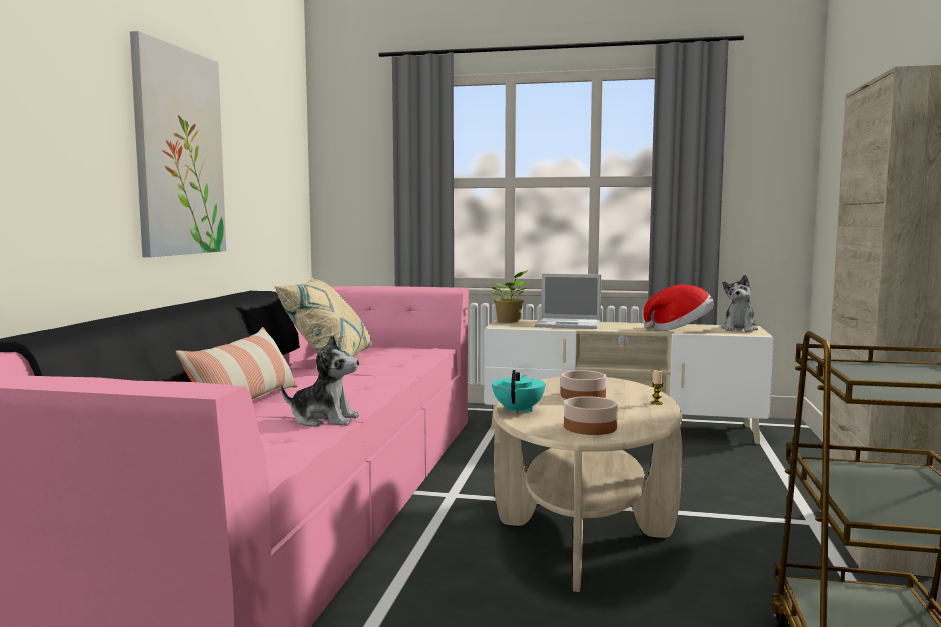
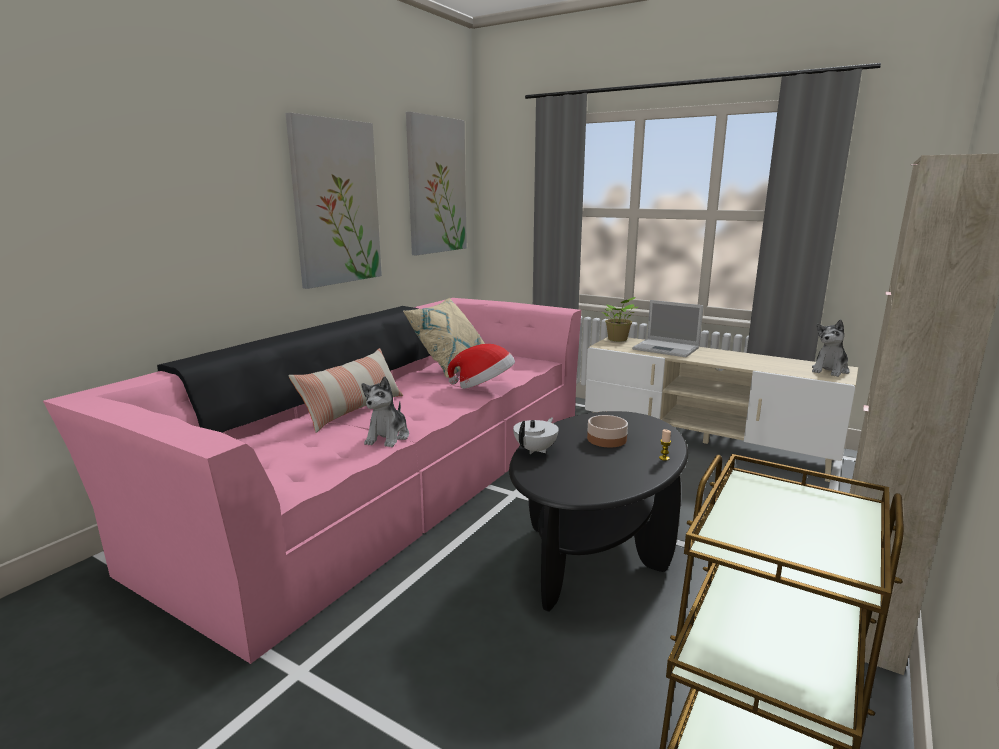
camera: 20 degrees right, 10 degrees up
plush toy [281,335,359,427] -> plush toy turned 75 degrees clockwise [362,376,409,447]
turquoise teapot [492,370,545,414] -> white teapot [513,417,559,454]
beige coffee table [493,377,682,592] -> black coffee table [509,411,688,612]
bowl [564,396,618,435] -> none
hat [643,284,714,331] -> hat moved to [448,344,515,389]
none -> picture [406,112,467,255]

